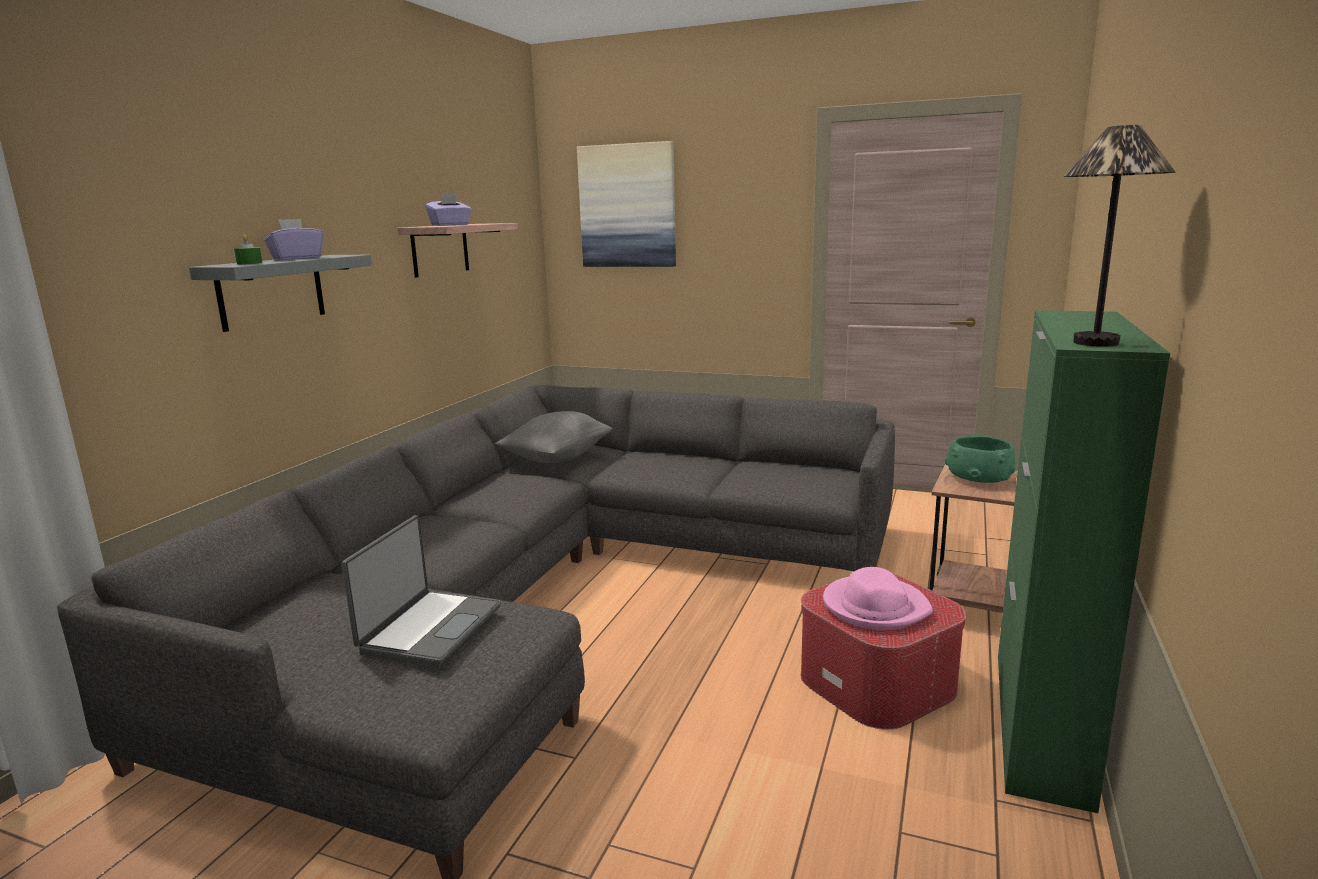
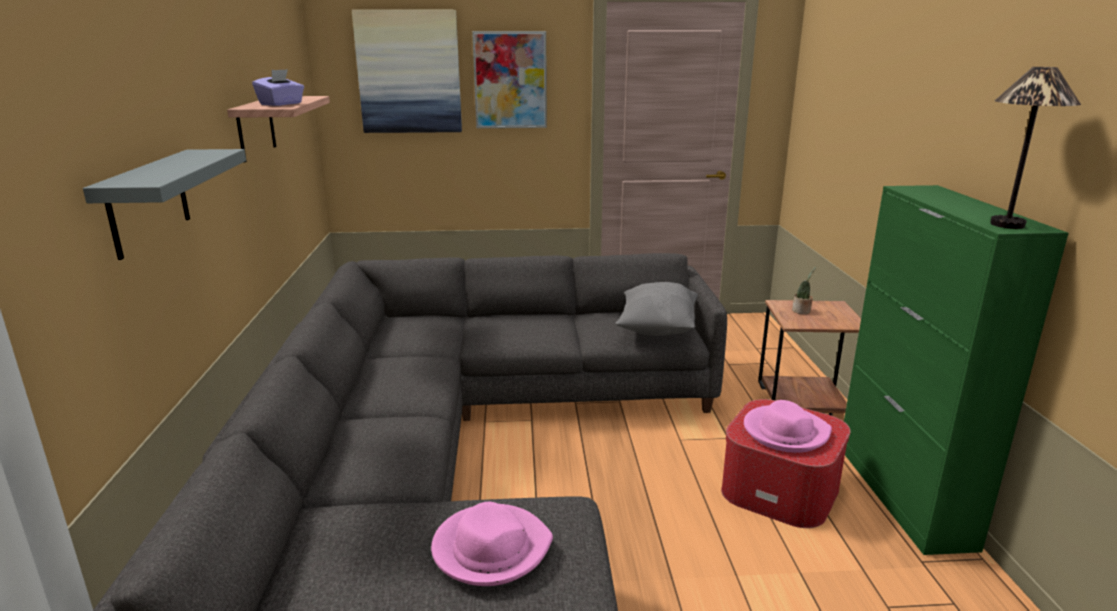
camera: 25 degrees left, 5 degrees up
green candle [234,235,262,265] -> none
purple tissue box [264,218,323,260] -> none
laptop [342,515,501,667] -> pink hat [431,502,553,586]
grey pillow [495,411,612,463] -> grey pillow moved to [616,282,698,336]
green bowl [945,436,1016,483] -> potted plant [792,267,816,314]
none -> picture [472,31,547,128]

